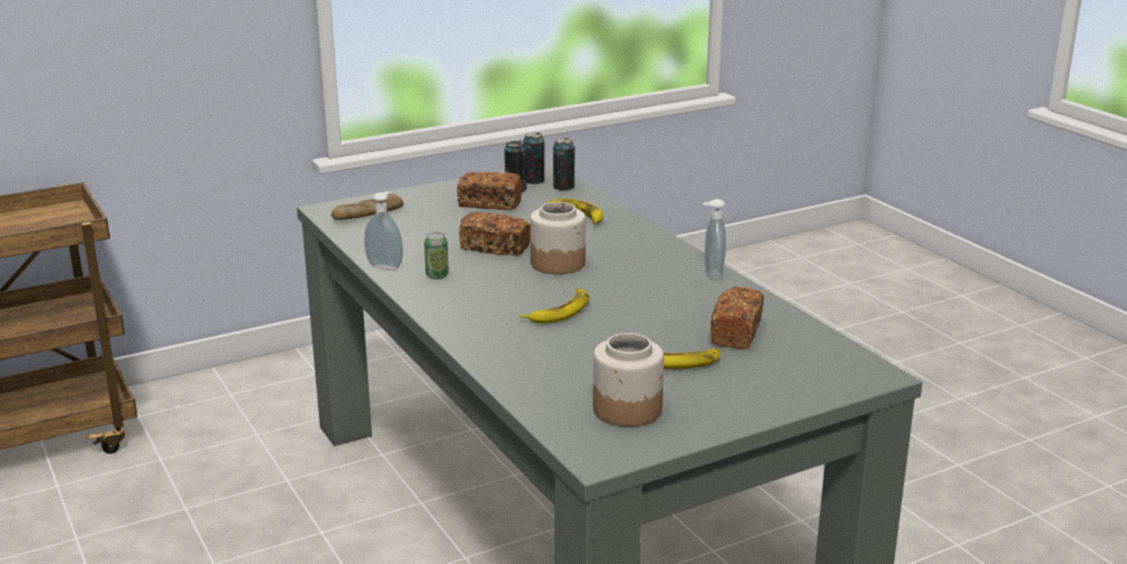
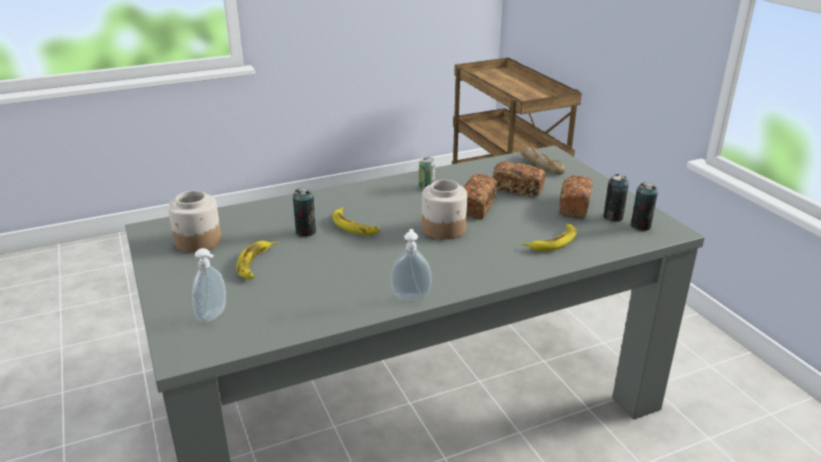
camera: 95 degrees right, 5 degrees up
soap dispenser [364,191,403,270] -> soap dispenser moved to [192,248,226,323]
can [553,138,575,191] -> can moved to [293,187,316,237]
bread [710,287,764,349] -> bread moved to [492,161,546,197]

